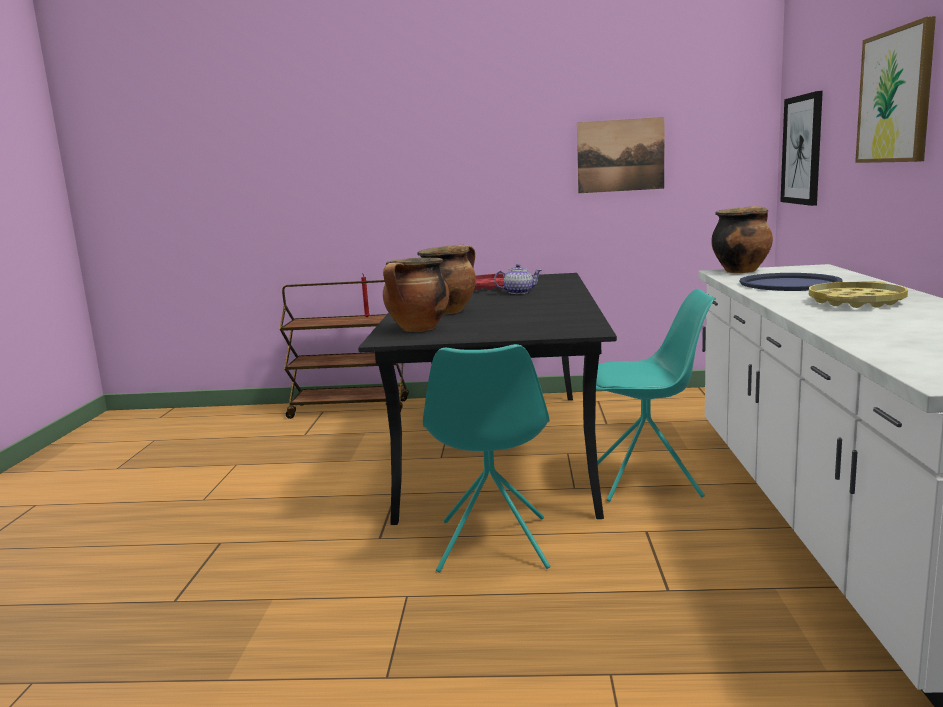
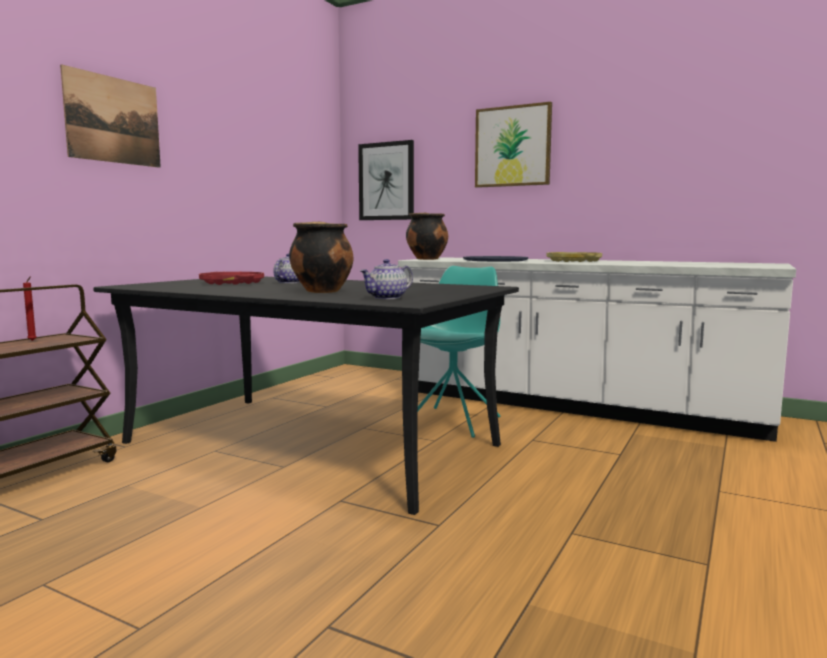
camera: 65 degrees left, 5 degrees down
cooking pot [383,258,449,332] -> teapot [360,259,413,299]
turquoise chair [423,344,550,573] -> none
picture [577,117,664,193] -> picture moved to [60,64,161,168]

